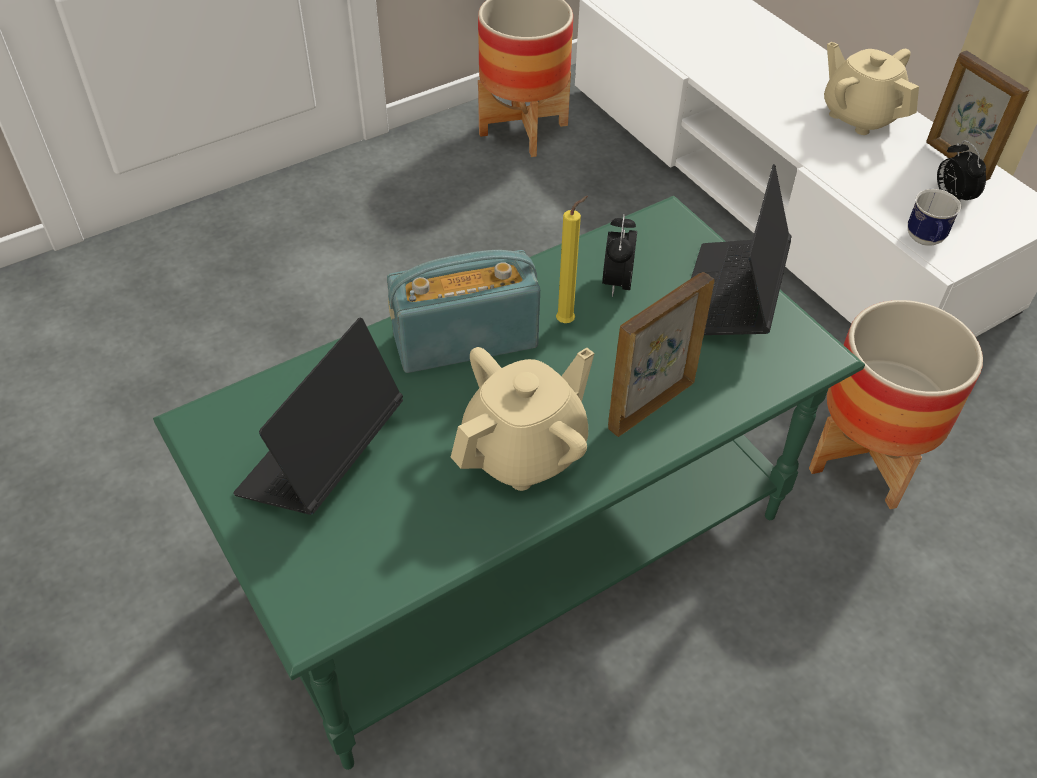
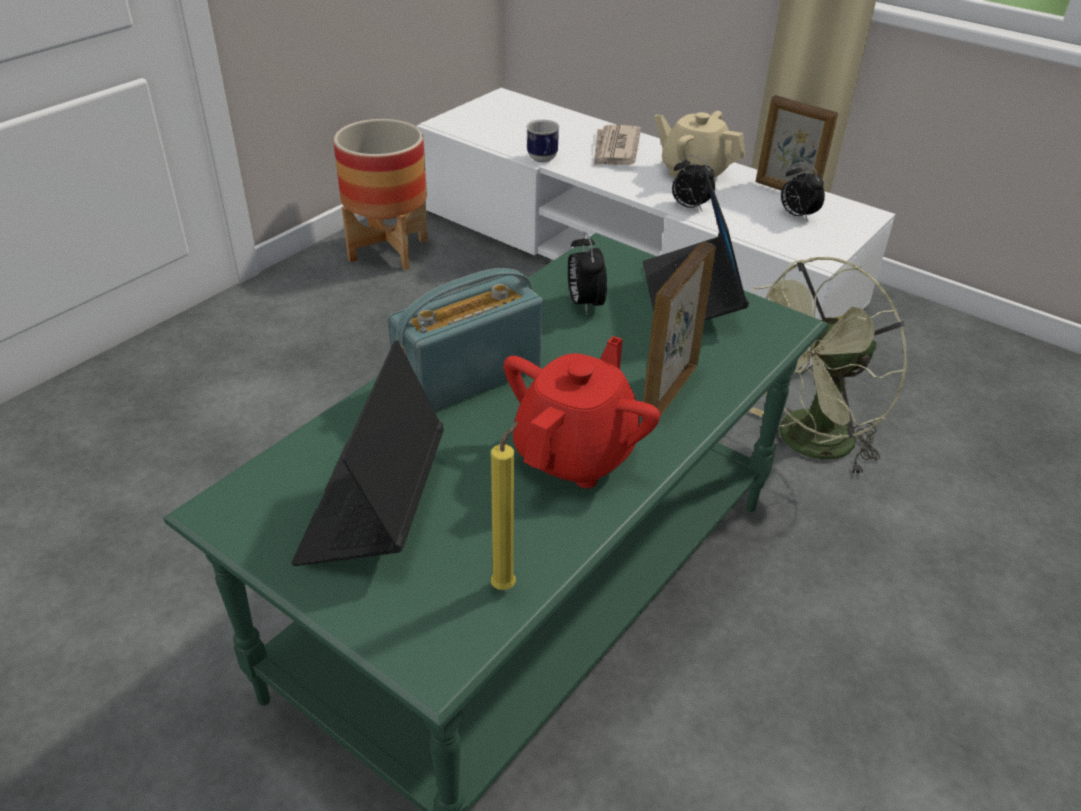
camera: 20 degrees left, 10 degrees down
beige teapot [451,347,594,491] -> red teapot [504,336,660,488]
yellow candle [556,196,588,323] -> yellow candle moved to [491,422,519,590]
planter [809,300,983,509] -> green fan [749,257,907,477]
mug [908,189,961,246] -> mug moved to [526,120,560,163]
none -> newspaper [594,125,641,166]
none -> alarm clock [672,155,715,211]

